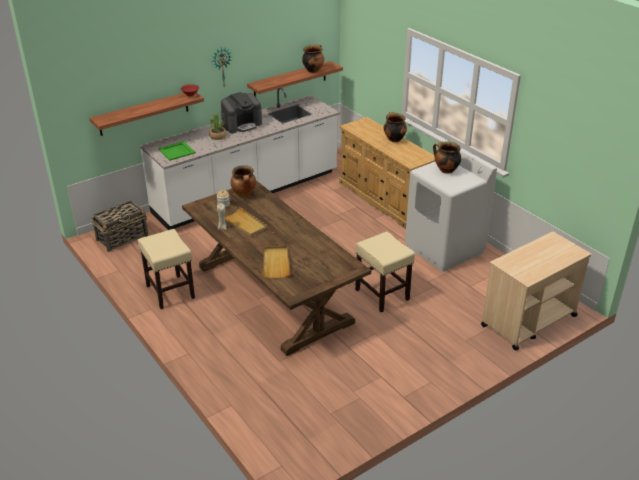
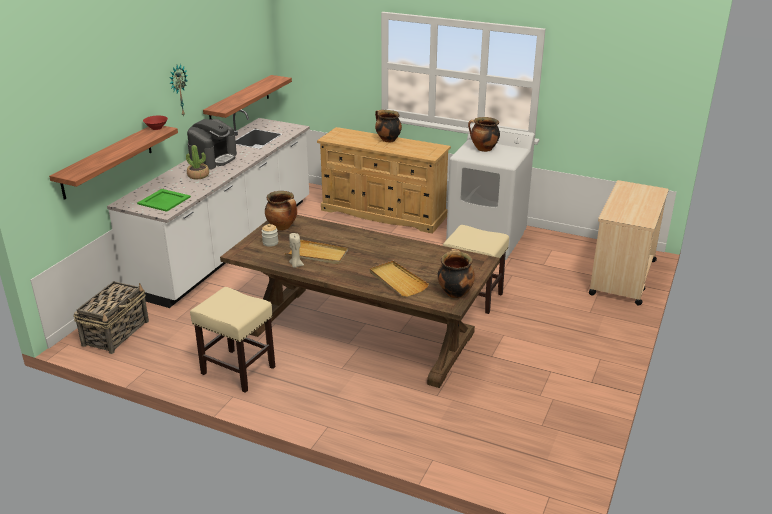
camera: 30 degrees left, 5 degrees down
cooking pot [302,44,324,73] -> cooking pot moved to [438,249,475,298]

